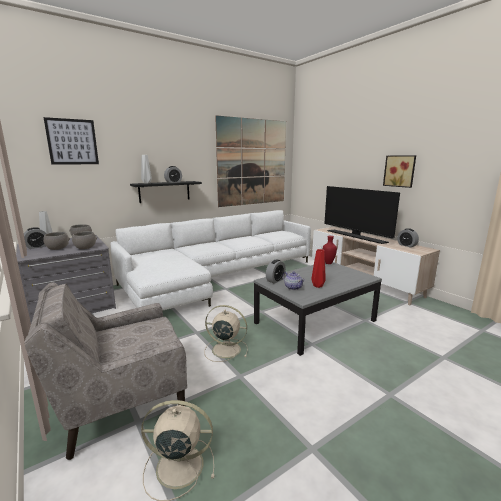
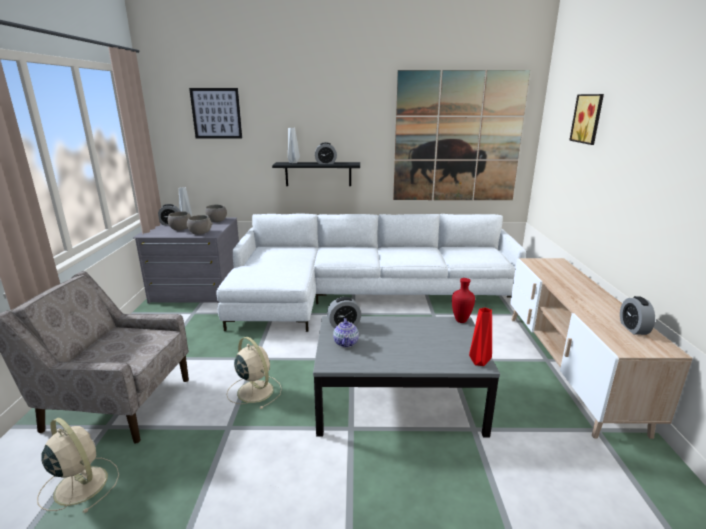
camera: 35 degrees right, 5 degrees up
red vase [311,249,326,288] -> red vase moved to [469,307,492,366]
television [324,186,400,244] -> none
picture [383,155,416,188] -> picture moved to [569,94,604,145]

